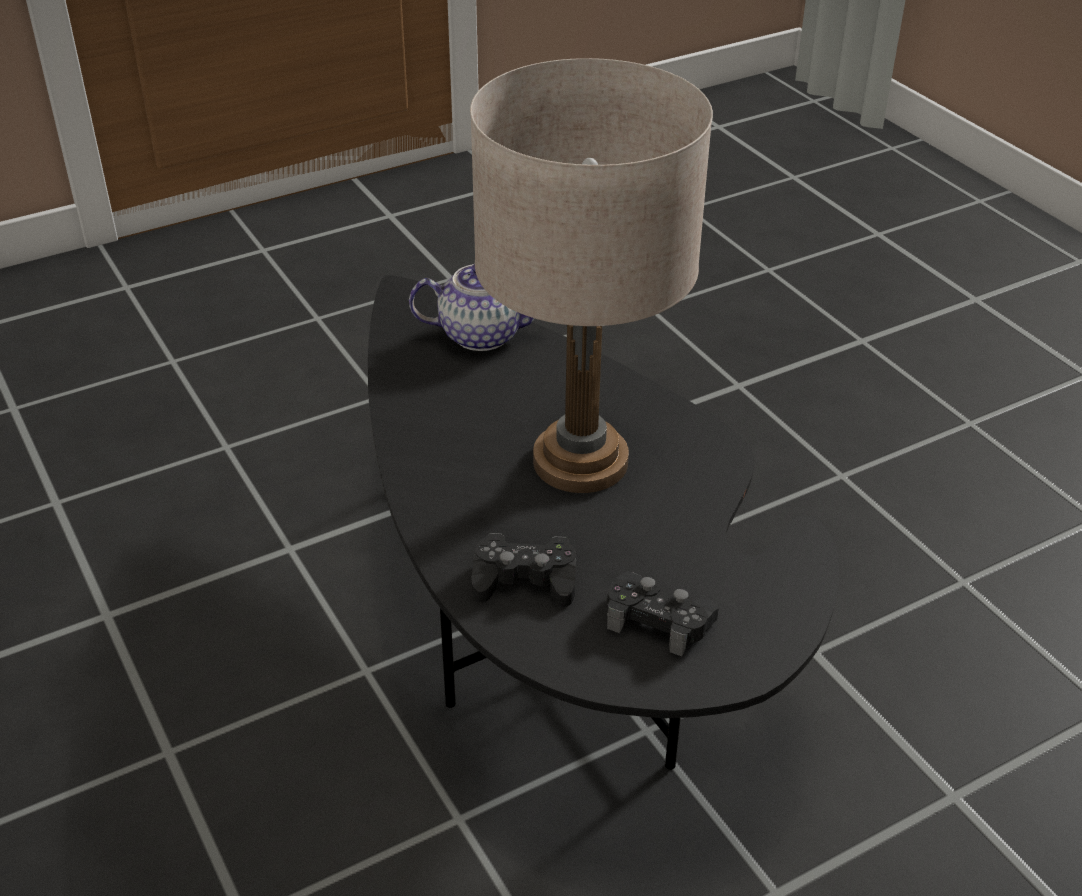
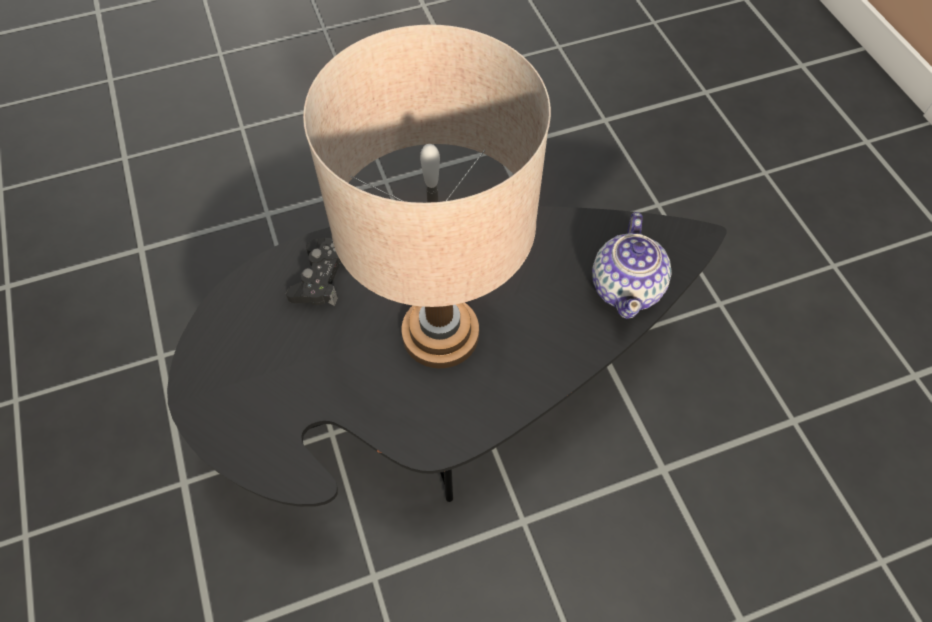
camera: 100 degrees right, 20 degrees up
black game controller [606,572,719,657] -> none

